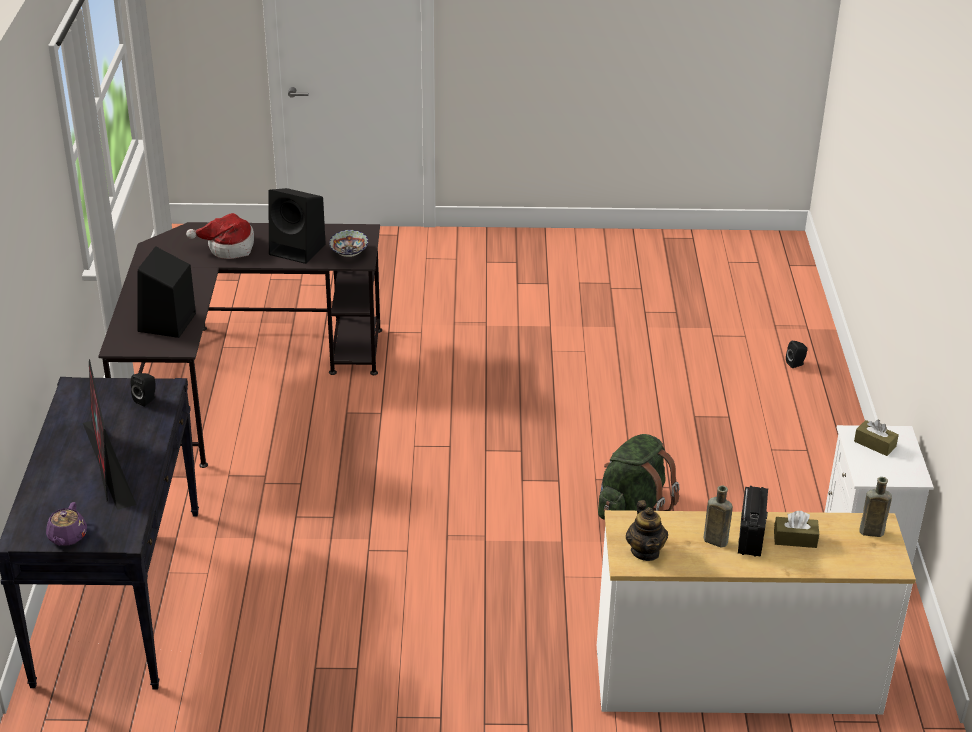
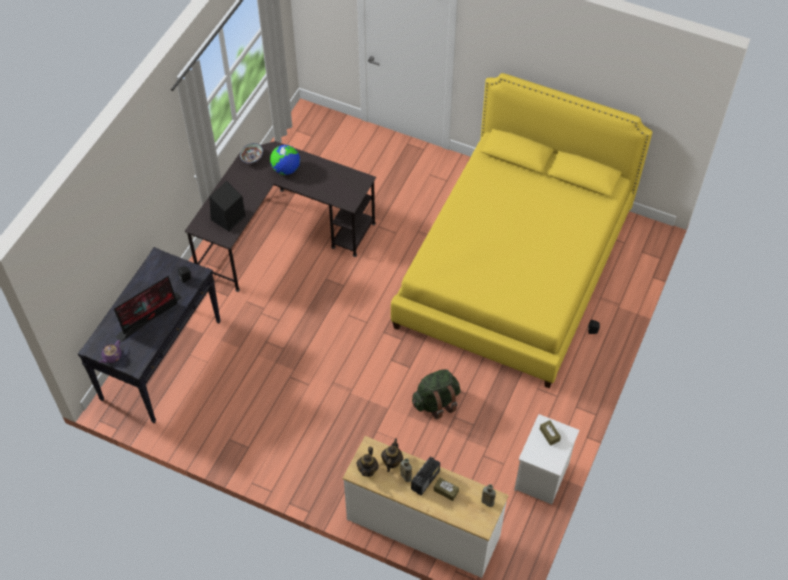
camera: 25 degrees right, 20 degrees up
monitor [83,359,136,510] -> monitor turned 135 degrees counterclockwise [114,276,182,342]
hat [186,213,254,259] -> globe [270,145,300,175]
black speaker [268,188,326,264] -> none
bowl [329,230,368,257] -> bowl moved to [240,143,263,163]
none -> teapot [381,438,403,472]
none -> yellow bed [391,73,652,388]

